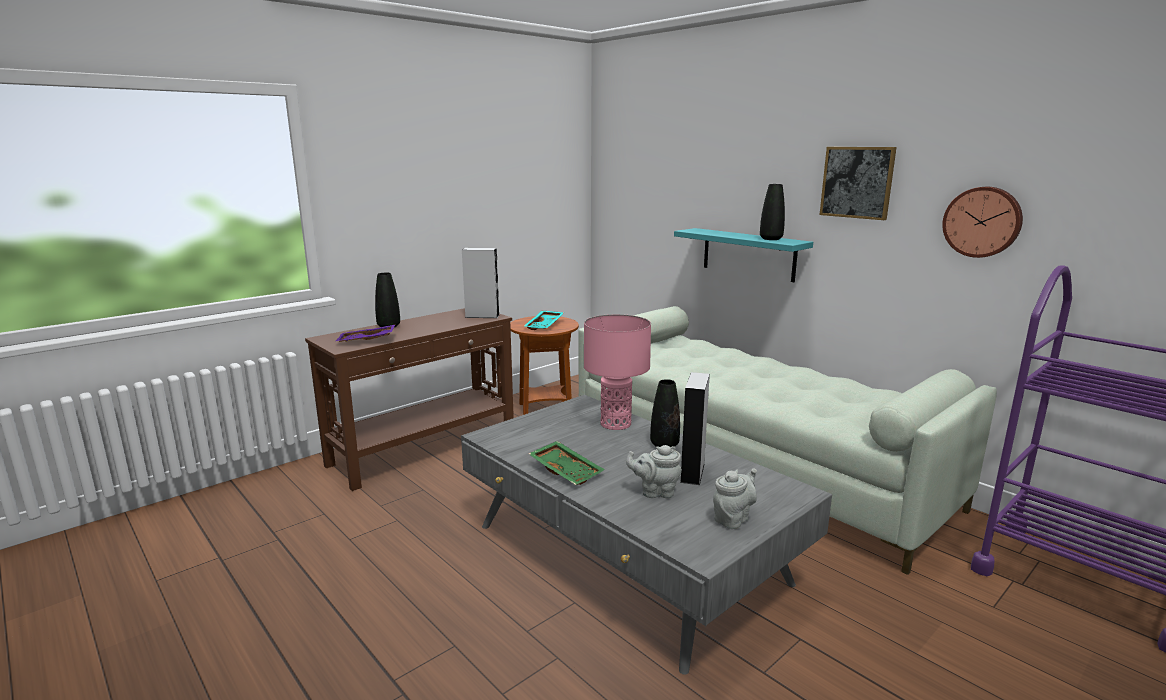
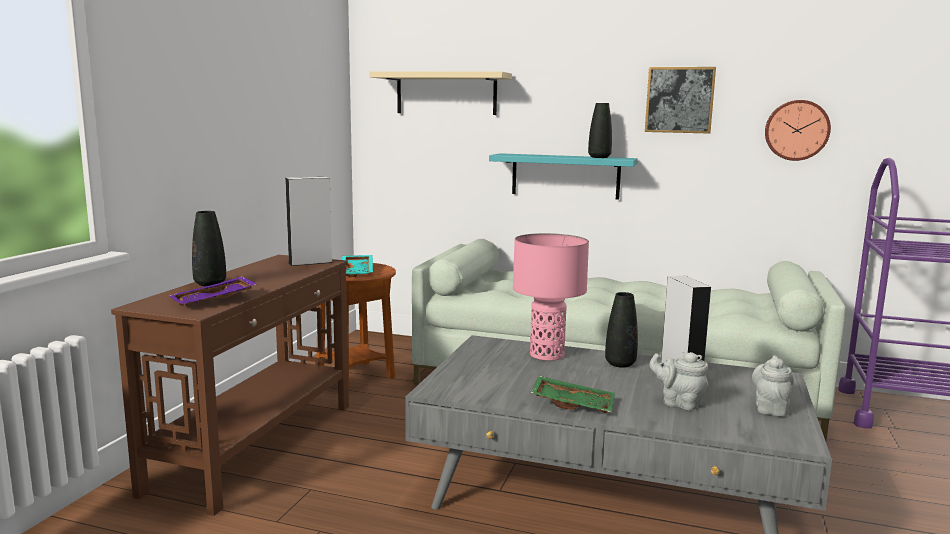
camera: 30 degrees left, 5 degrees down
grey teapot [626,445,682,498] -> grey teapot turned 60 degrees clockwise [649,352,708,410]
none -> beige shelf [369,72,512,115]

